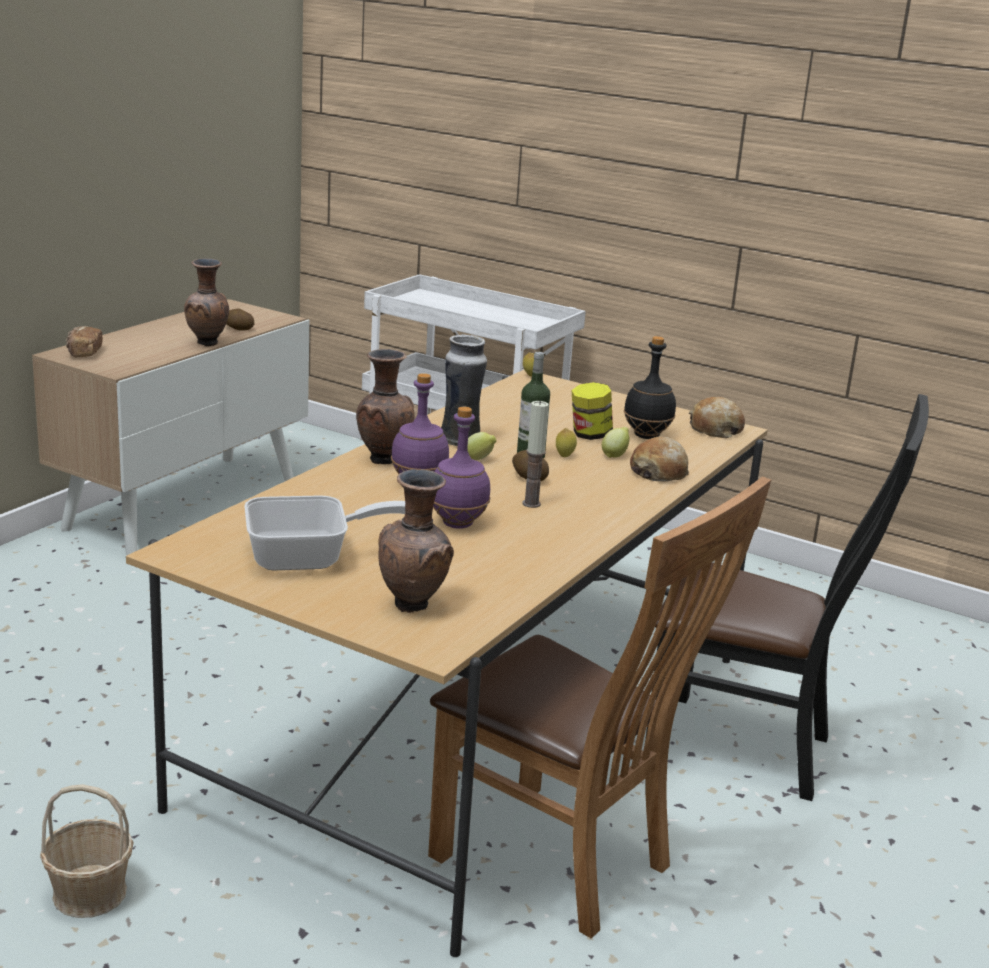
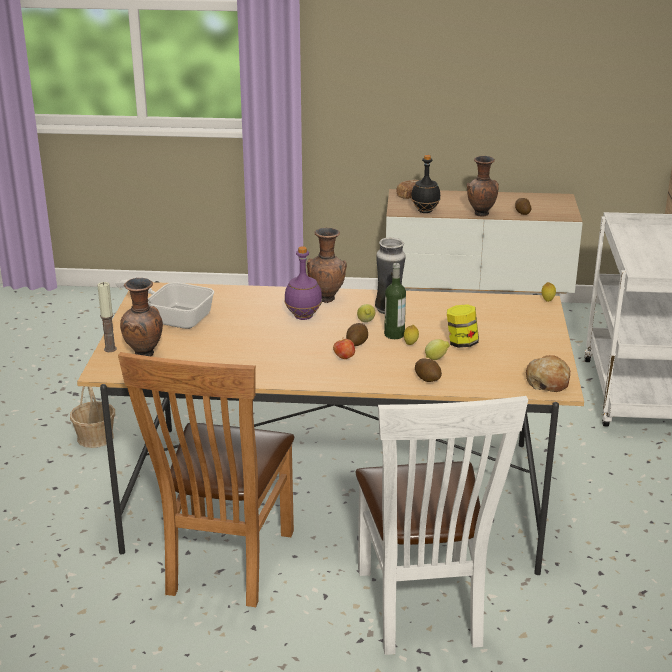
camera: 65 degrees right, 5 degrees up
frying pan [244,495,405,570] -> frying pan turned 150 degrees clockwise [116,280,214,329]
purple bottle [433,407,490,529] -> none
candle [522,400,549,508] -> candle moved to [97,282,117,352]
black bottle [624,336,676,439] -> black bottle moved to [411,155,441,213]
bread [630,436,689,481] -> potato [415,358,442,382]
black chair [645,394,929,801] -> white chair [356,396,528,655]
none -> apple [333,339,355,359]

